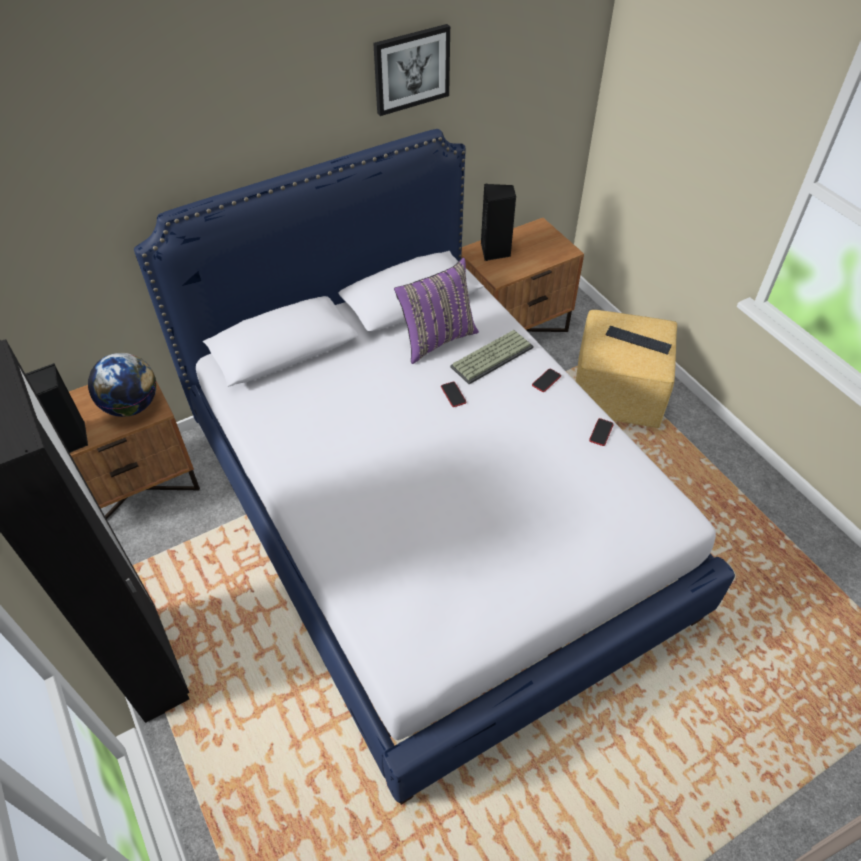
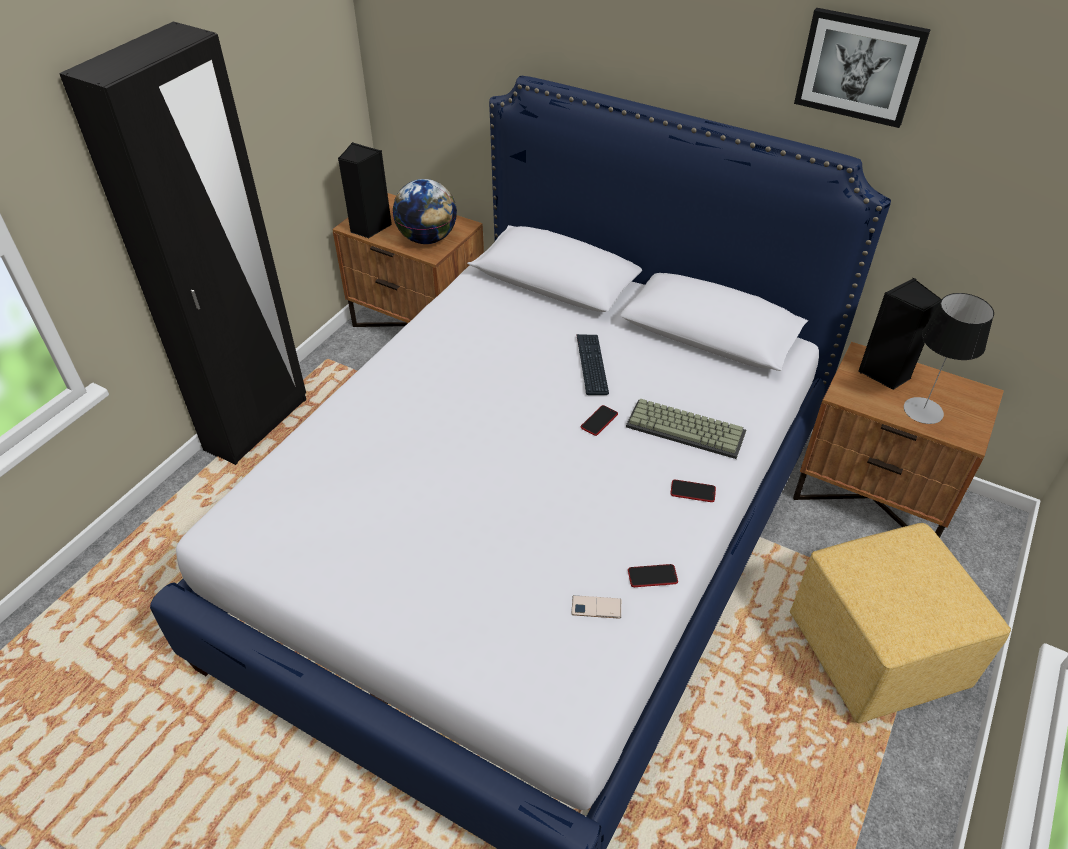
camera: 60 degrees right, 5 degrees down
purple pillow [394,258,479,364] -> none
keyboard [606,326,672,355] -> keyboard moved to [576,334,609,395]
none -> phone [571,595,621,619]
none -> table lamp [904,293,994,424]

